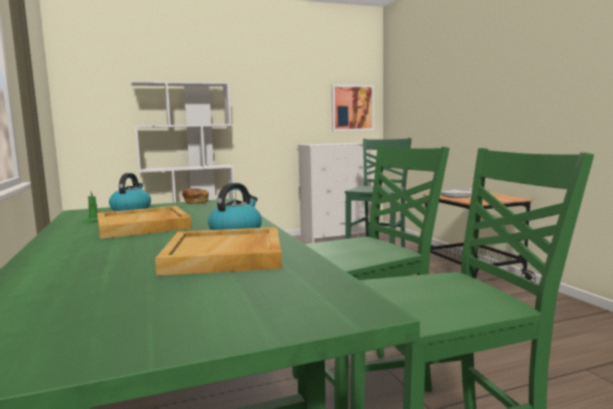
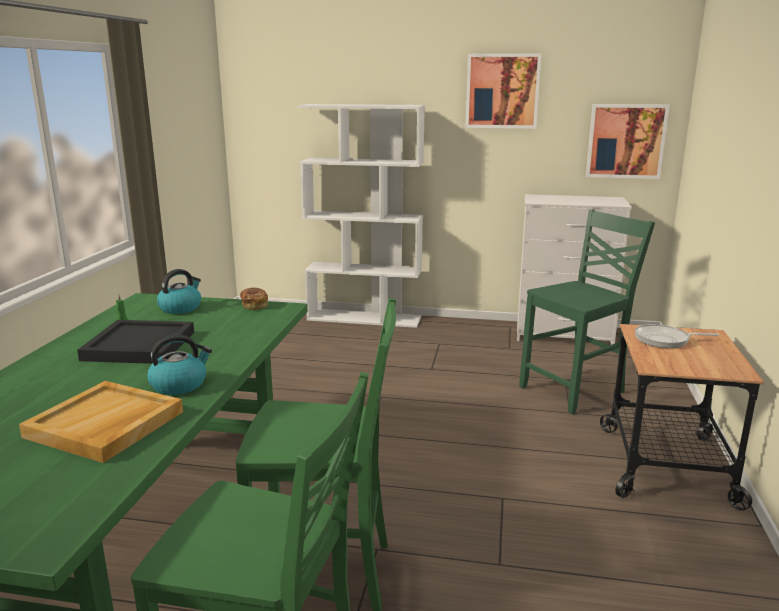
camera: 30 degrees right, 10 degrees up
beige tray [97,206,192,239] -> black tray [77,320,194,364]
none -> picture [465,53,541,129]

